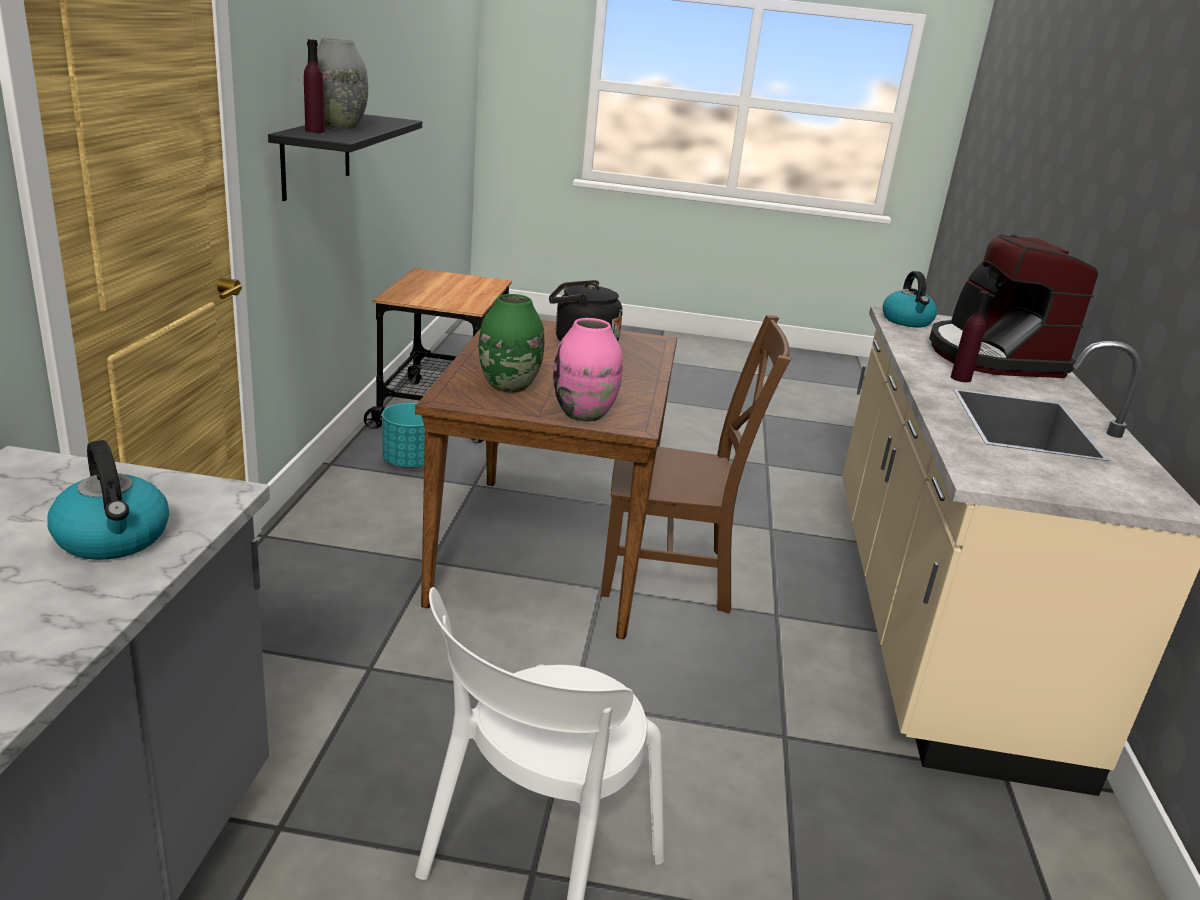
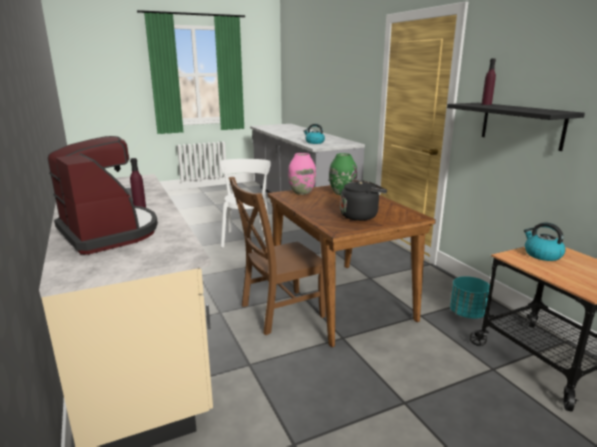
camera: 150 degrees right, 5 degrees down
grey vase [317,38,368,129] -> none
kettle [883,271,937,328] -> kettle moved to [524,222,566,261]

